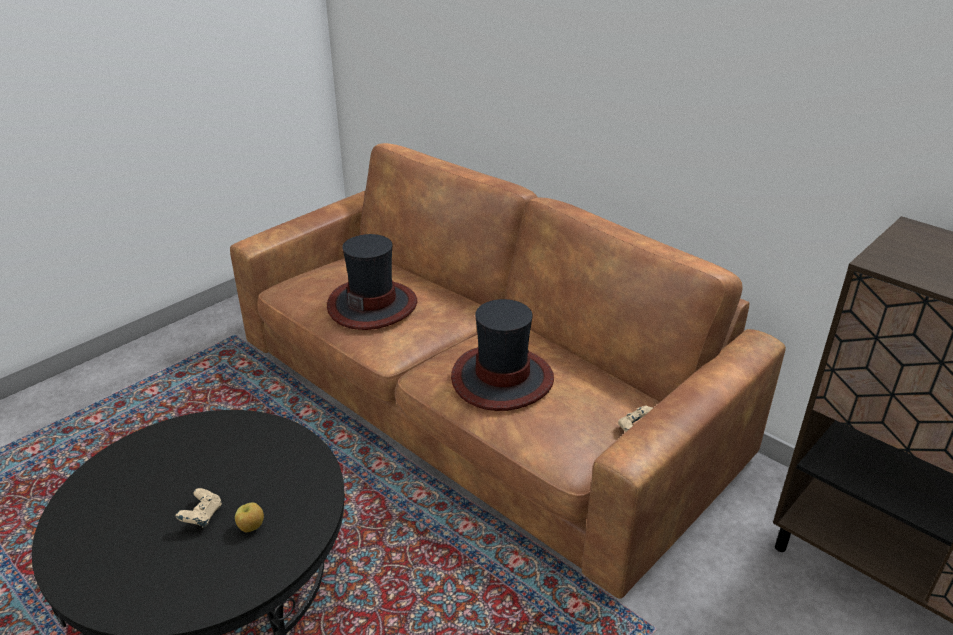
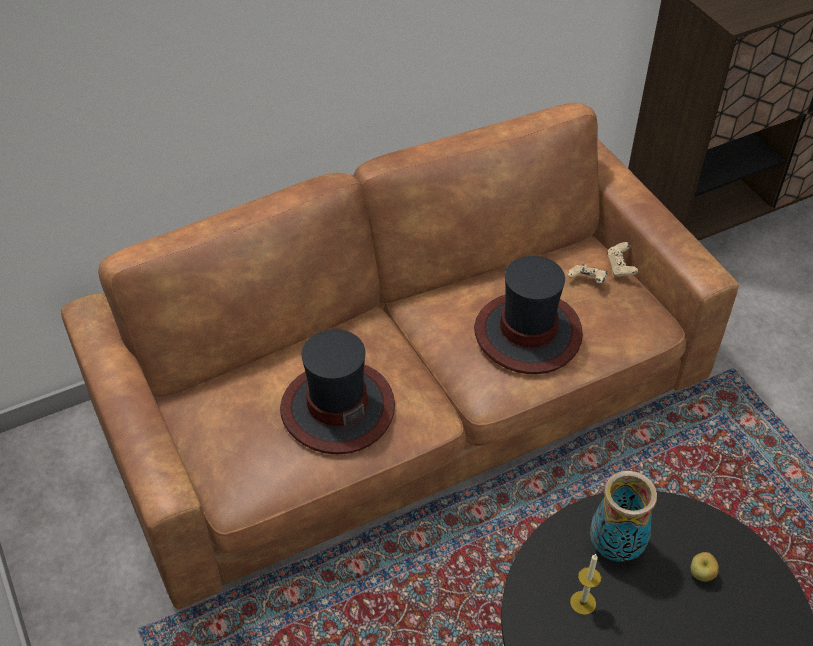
camera: 70 degrees left, 15 degrees up
beige game controller [176,488,222,527] -> beige game controller moved to [567,264,607,283]
none -> candle [570,554,601,615]
none -> vase [590,471,657,562]

